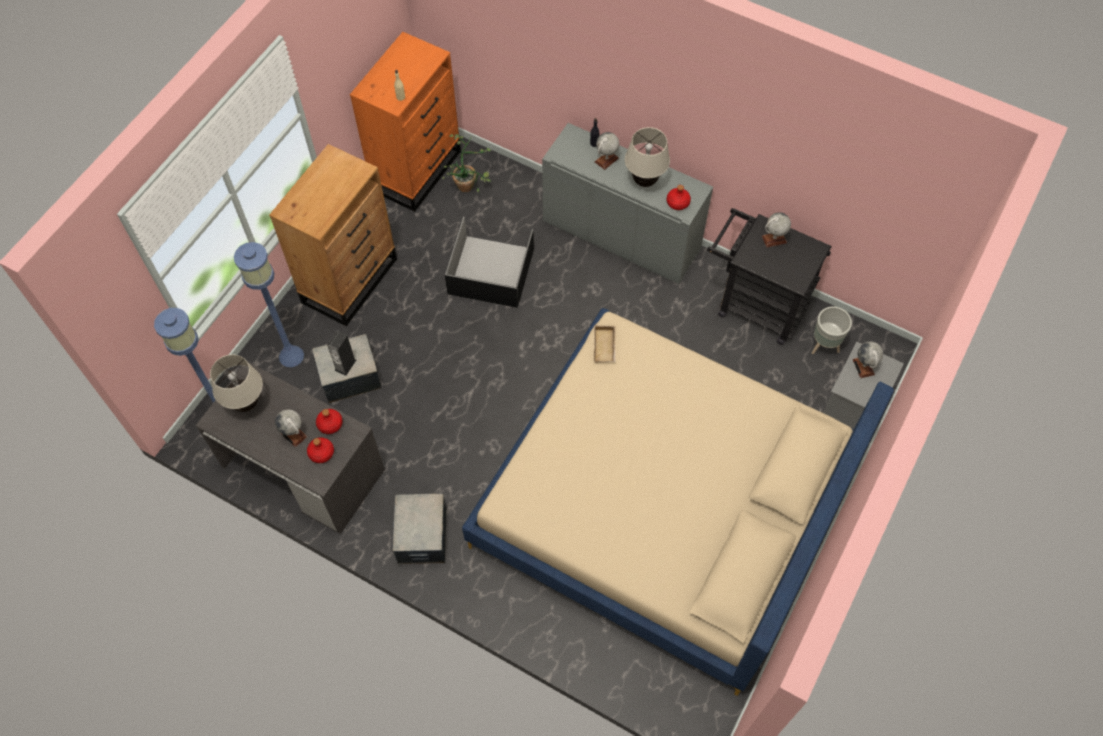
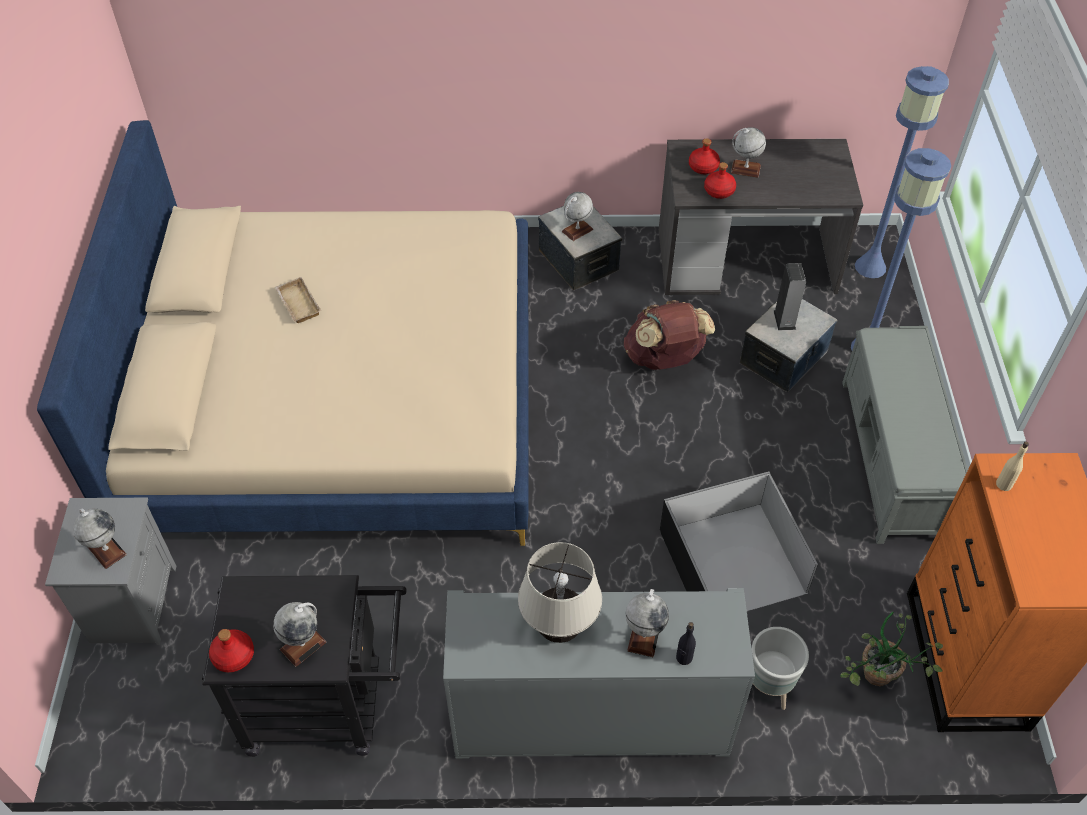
camera: 150 degrees right, 10 degrees down
beige table lamp [210,355,263,412] -> none
brown dresser [269,144,397,326] -> grey bench [842,326,968,544]
beige tray [594,325,616,363] -> beige tray moved to [275,277,321,323]
red bottle [667,185,691,210] -> red bottle moved to [209,629,254,672]
grey planter [812,307,852,354] -> grey planter moved to [752,627,809,710]
none -> globe [562,192,593,241]
none -> brown backpack [624,300,715,370]

